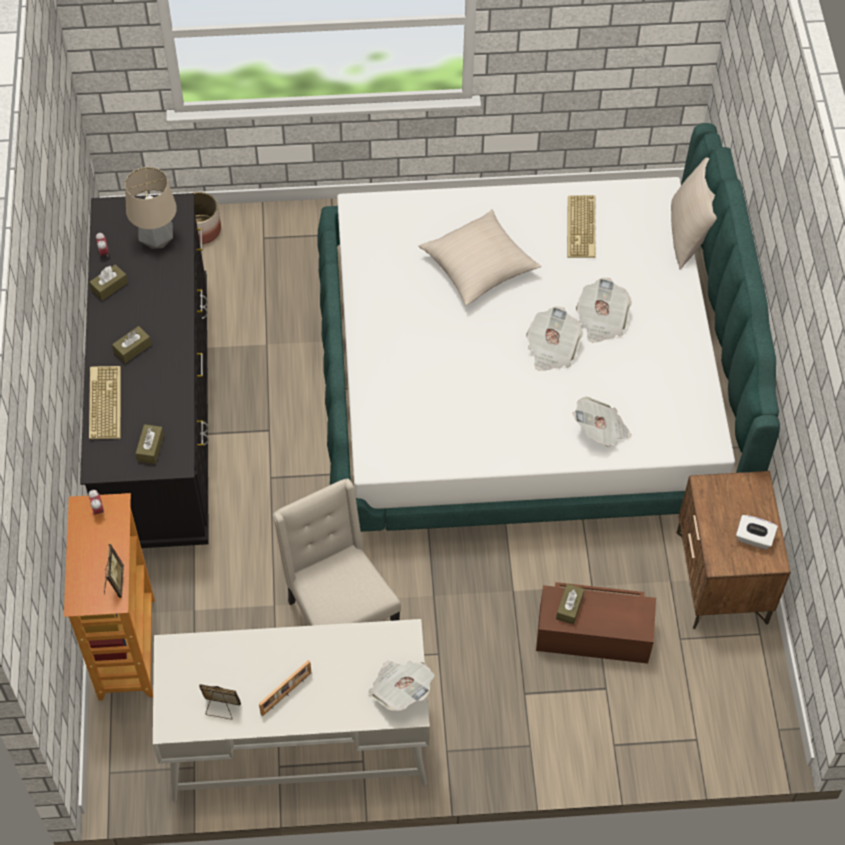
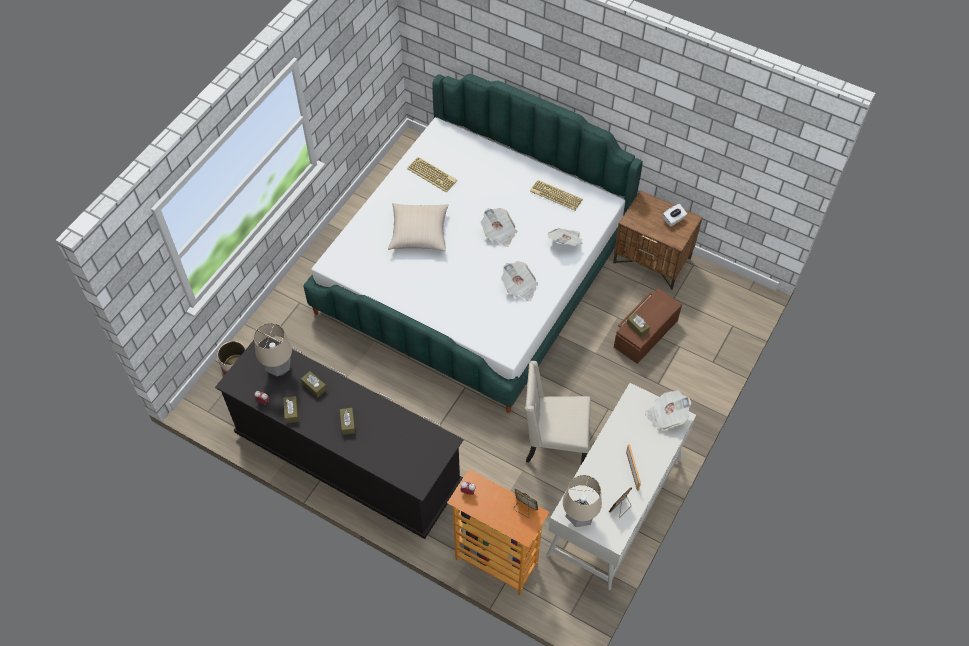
camera: 55 degrees left, 0 degrees up
keyboard [89,366,121,439] -> keyboard moved to [530,180,583,210]
brown tissue box [136,424,164,464] -> brown tissue box moved to [301,371,327,398]
newspaper [576,278,632,343] -> newspaper moved to [501,261,538,301]
beige pillow [671,148,717,270] -> none
none -> table lamp [563,475,602,527]

